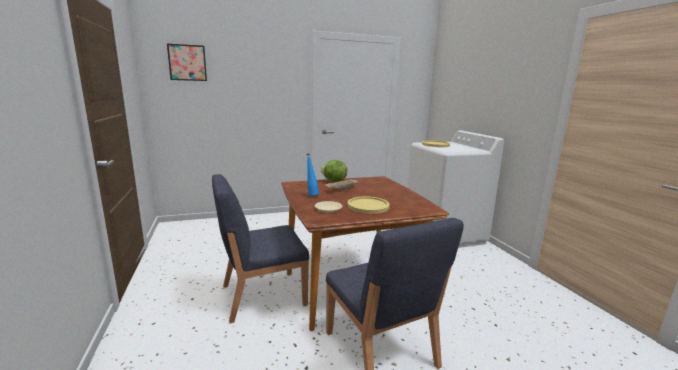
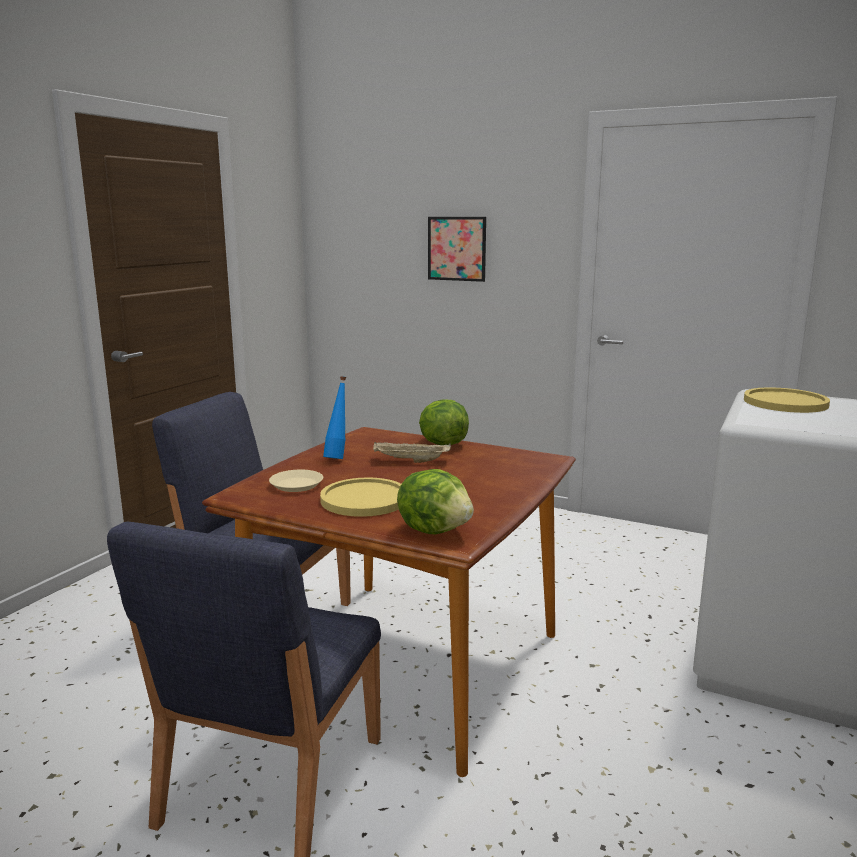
camera: 45 degrees right, 0 degrees up
picture [167,44,207,81] -> picture moved to [428,217,486,282]
none -> lettuce [397,469,474,534]

